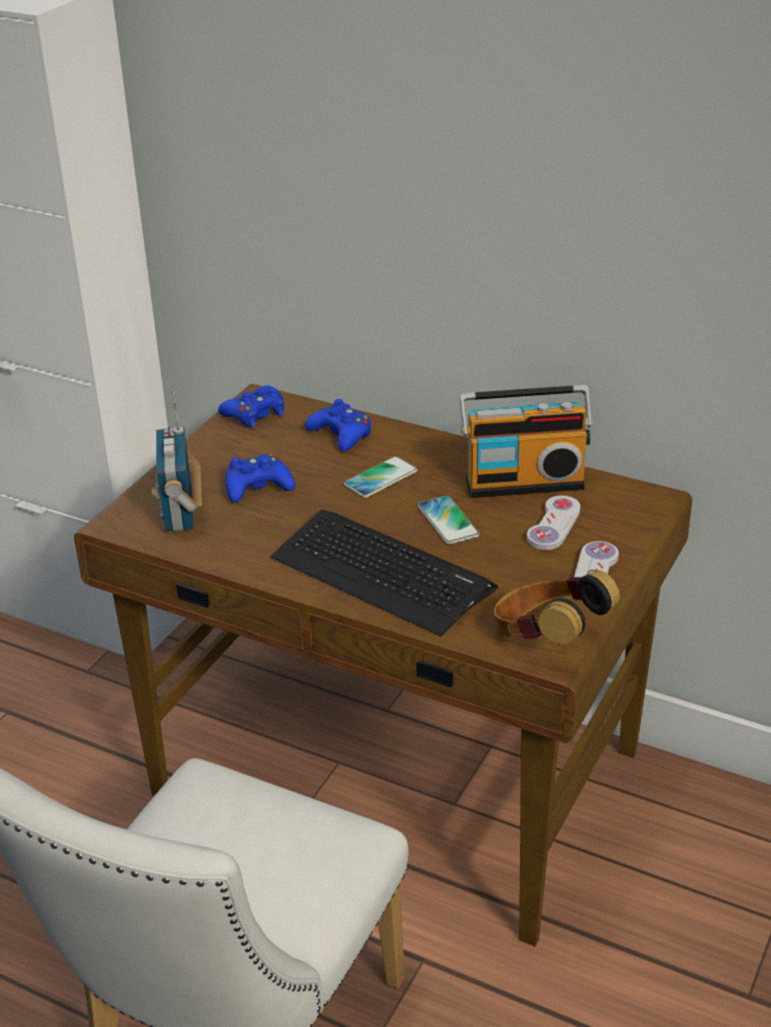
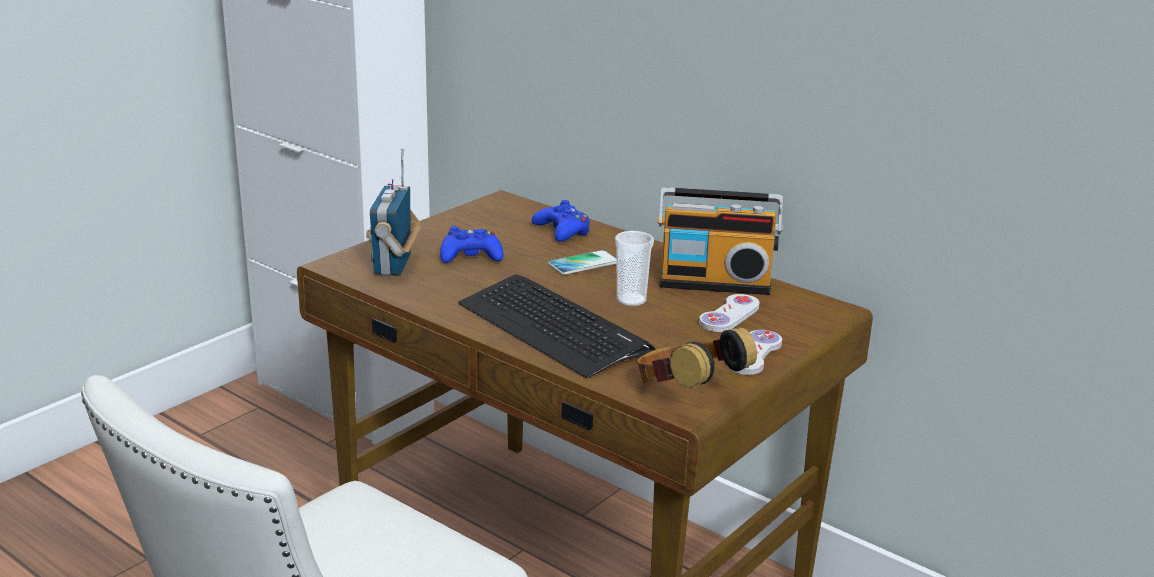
camera: 10 degrees right, 10 degrees down
blue game controller [218,385,284,427] -> none
phone [418,496,479,544] -> cup [615,231,654,306]

